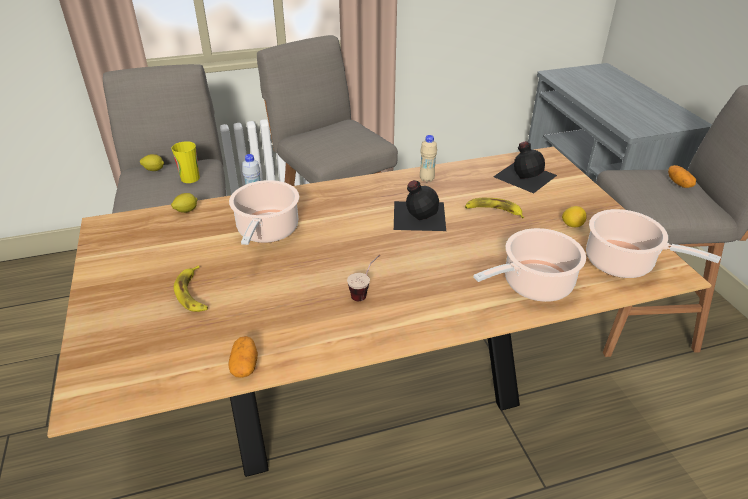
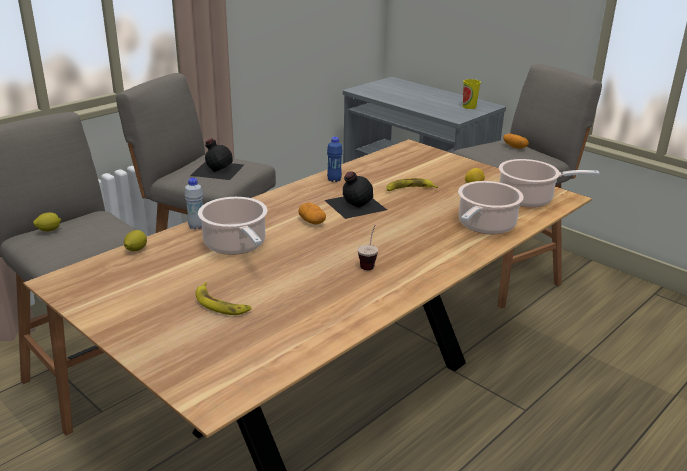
camera: 30 degrees left, 10 degrees down
cup [171,141,200,183] -> cup moved to [463,79,481,109]
potato [228,336,258,378] -> potato moved to [298,202,326,224]
beige bottle [420,135,437,182] -> blue bottle [327,137,343,182]
black bottle [493,141,557,193] -> black bottle moved to [190,138,244,180]

